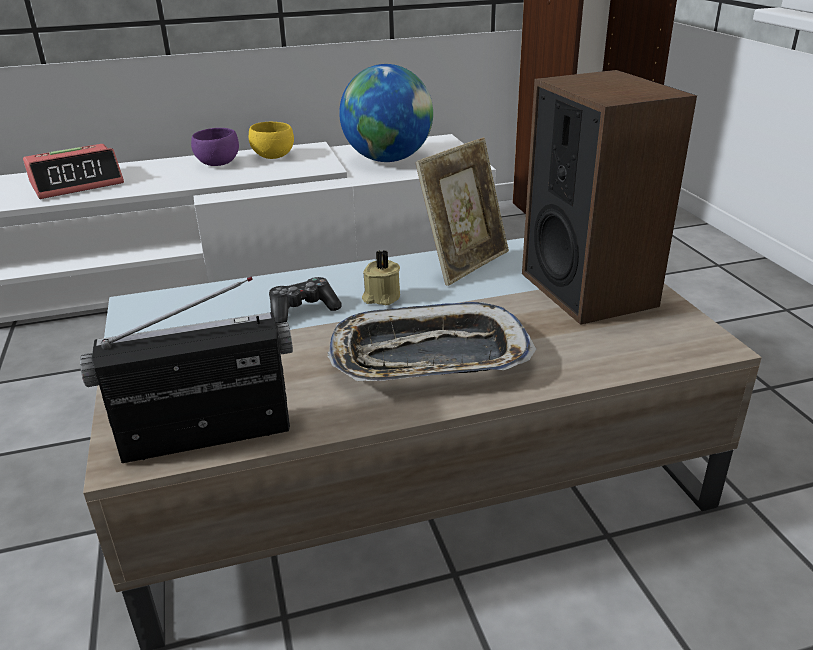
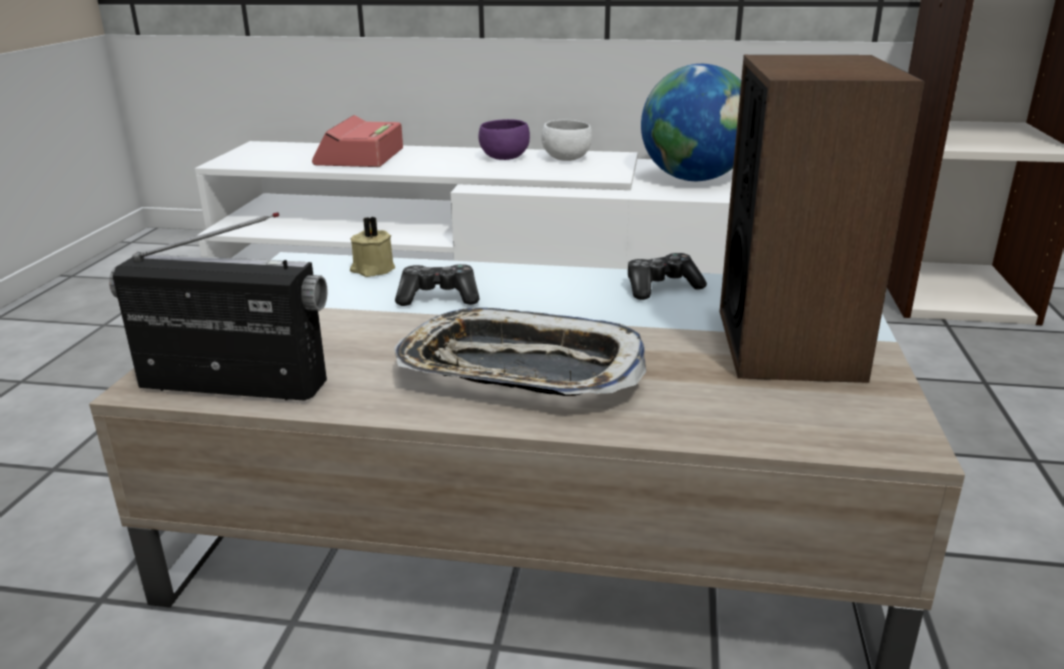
camera: 25 degrees right, 5 degrees down
alarm clock [23,144,124,199] -> alarm clock turned 105 degrees clockwise [312,115,403,167]
yellow bowl [249,122,294,159] -> white bowl [541,120,592,161]
beige candle [362,250,400,305] -> beige candle moved to [350,217,395,277]
picture frame [415,137,509,286] -> game controller [628,253,707,300]

